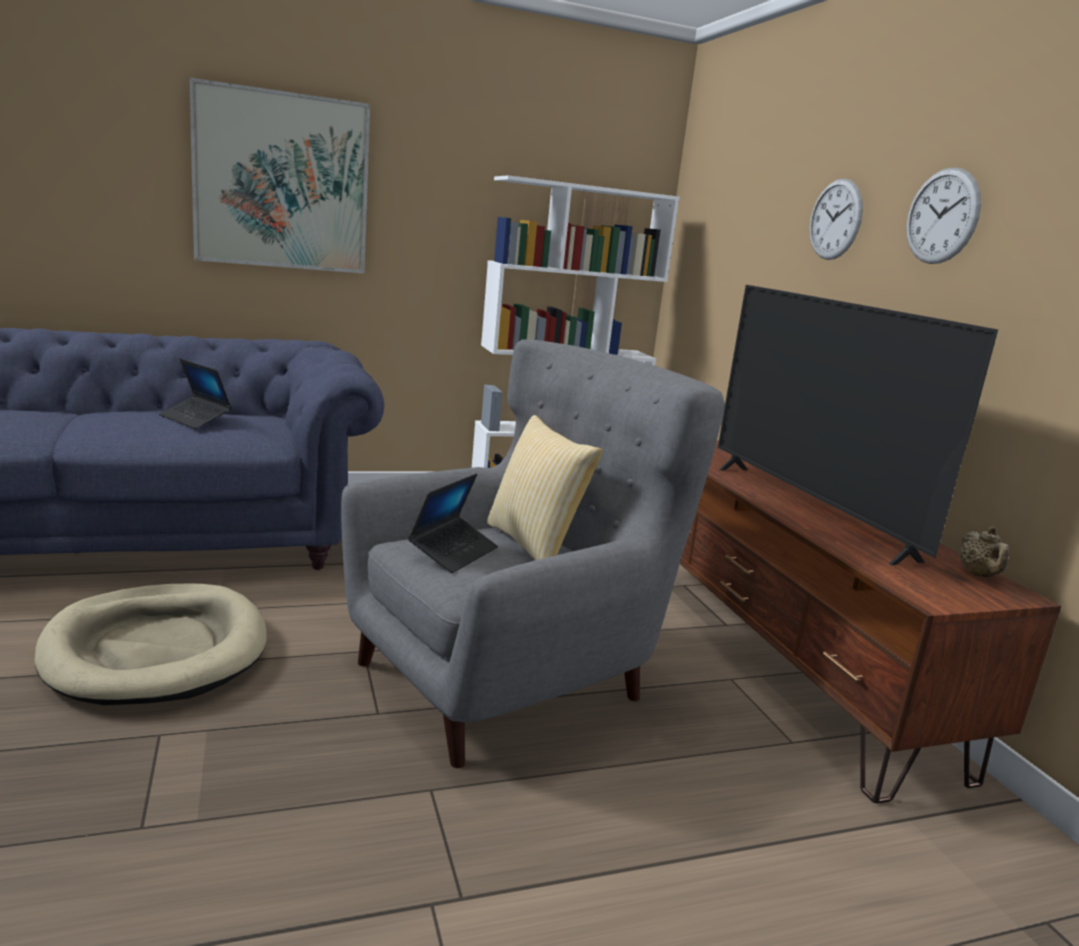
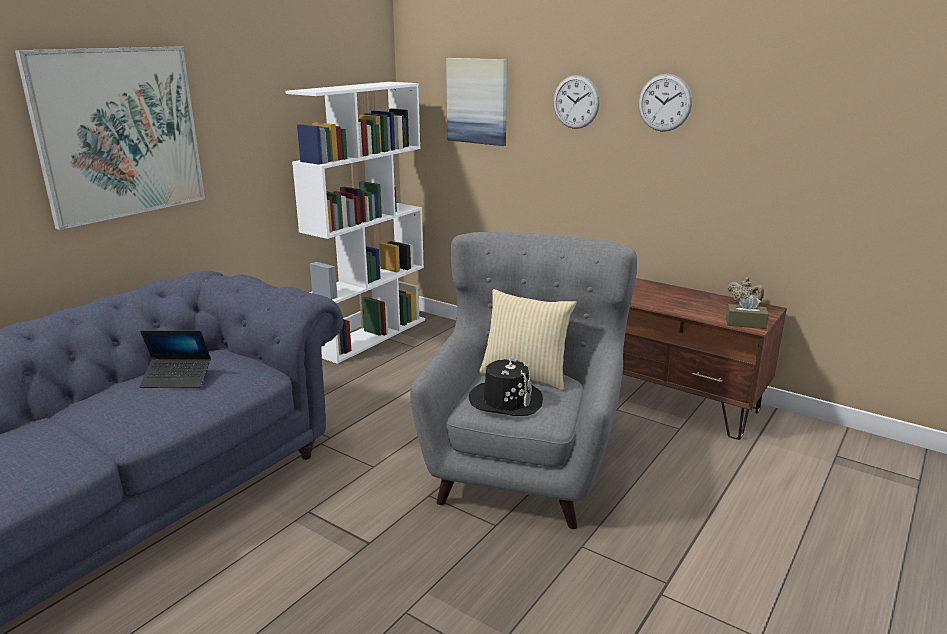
camera: 35 degrees left, 5 degrees up
beige dog bed [35,583,267,705] -> none
laptop [408,474,498,573] -> black hat [469,357,543,416]
television [718,285,998,565] -> none
none -> picture [446,58,507,146]
none -> brown tissue box [726,295,769,329]

